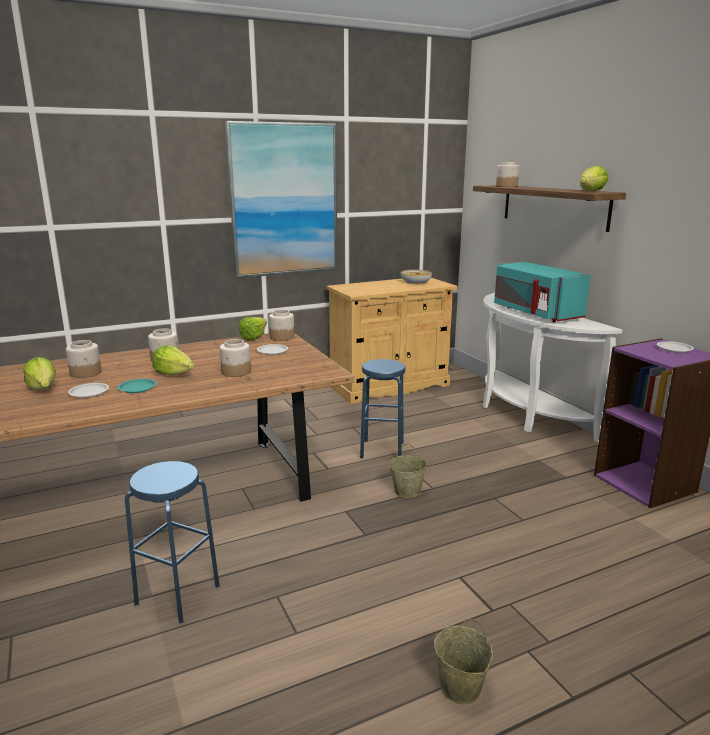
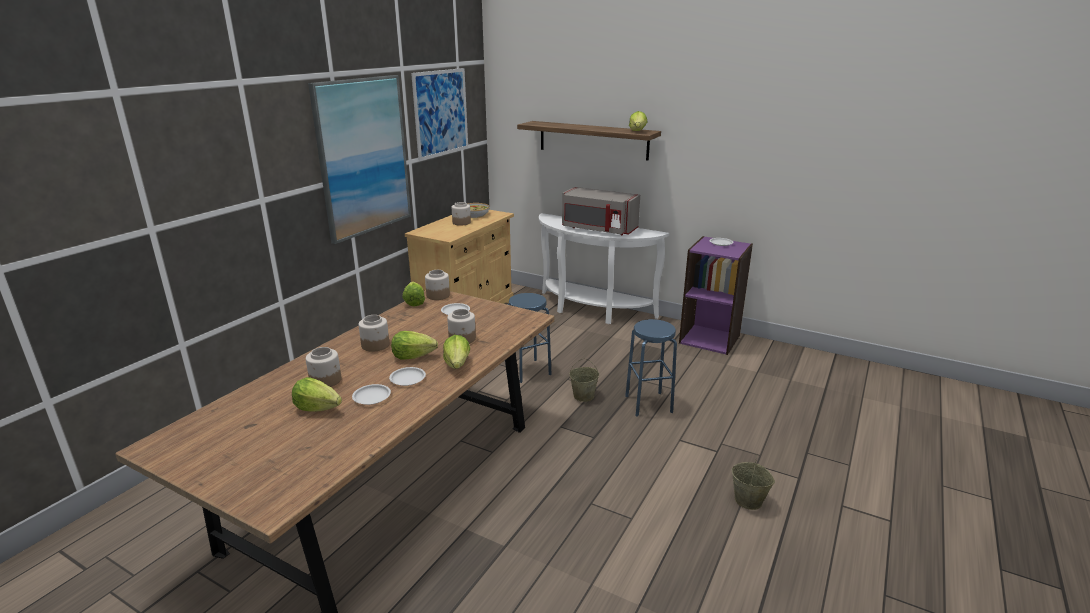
camera: 35 degrees left, 5 degrees up
turquoise plate [118,379,157,393] -> white plate [389,367,426,386]
blue stool [125,461,220,623] -> blue stool moved to [625,319,677,417]
turquoise microwave [494,261,591,322] -> grey microwave [562,187,640,235]
jar [496,162,519,187] -> jar moved to [452,202,471,226]
none -> picture [411,68,468,161]
none -> lettuce [443,335,470,369]

